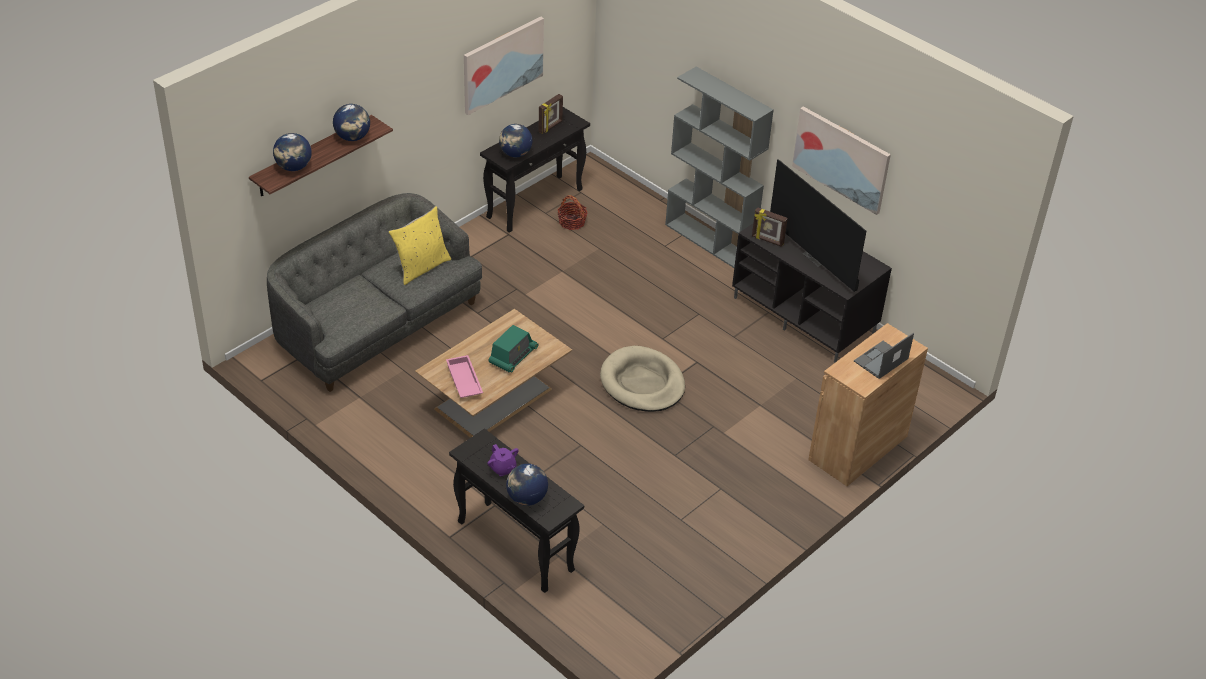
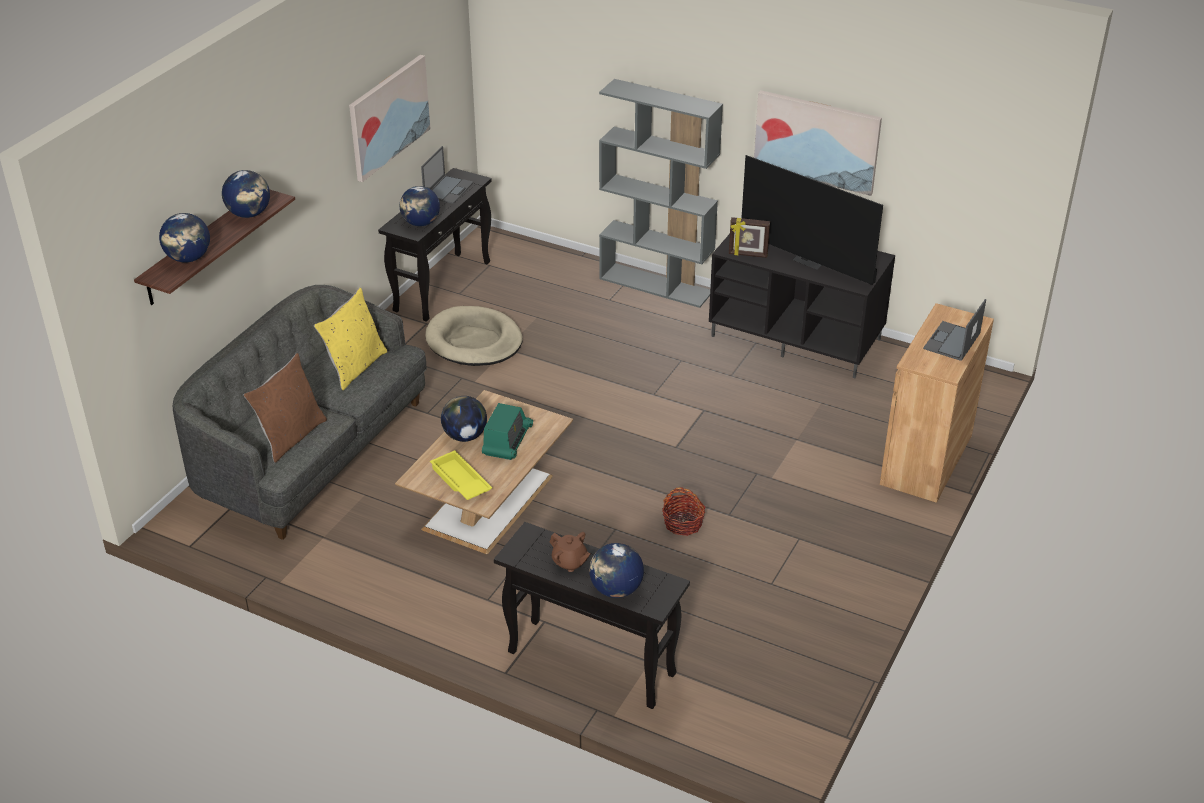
camera: 15 degrees left, 5 degrees down
pink tray [446,355,483,398] -> yellow tray [430,450,492,500]
purple teapot [487,444,519,476] -> brown teapot [550,532,591,572]
picture frame [538,94,563,134] -> laptop [421,146,474,204]
basket [557,195,588,230] -> basket moved to [662,487,705,536]
beige dog bed [600,346,685,412] -> beige dog bed moved to [425,306,523,366]
none -> brown pillow [243,353,327,463]
none -> globe [441,396,487,442]

